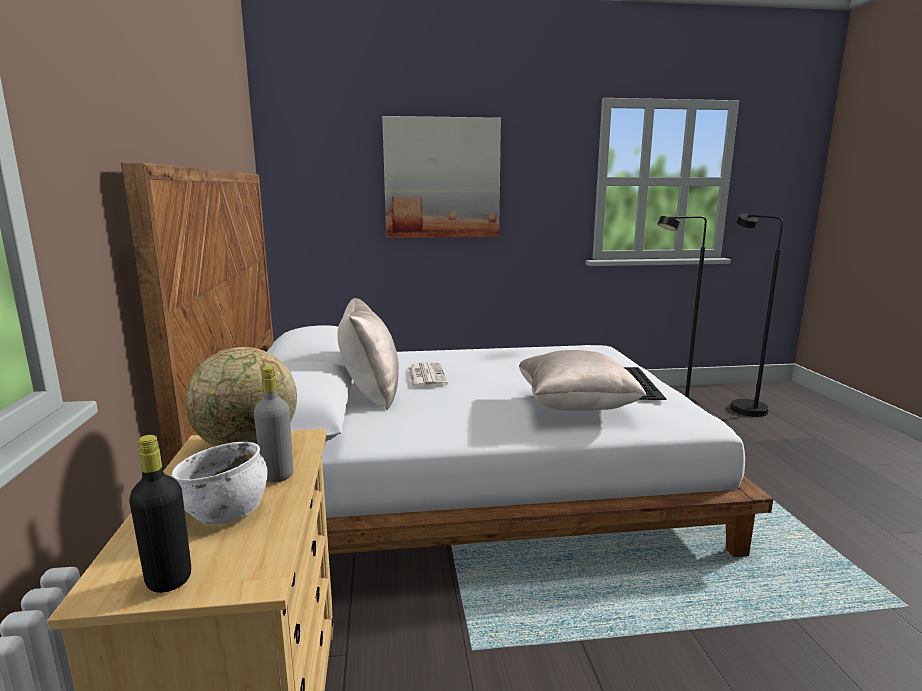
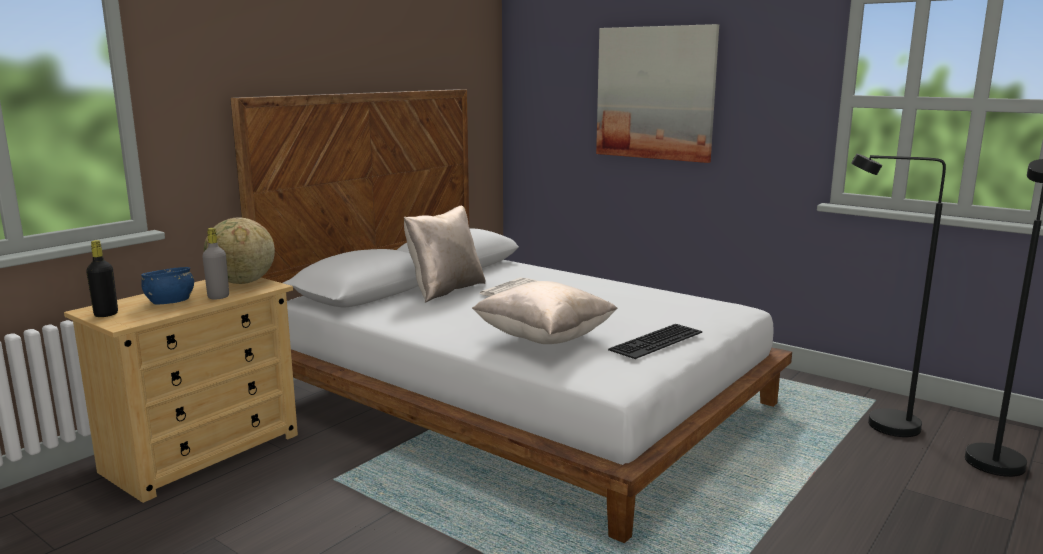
camera: 45 degrees right, 0 degrees up
white bowl [172,442,267,524] -> blue bowl [141,267,194,304]

